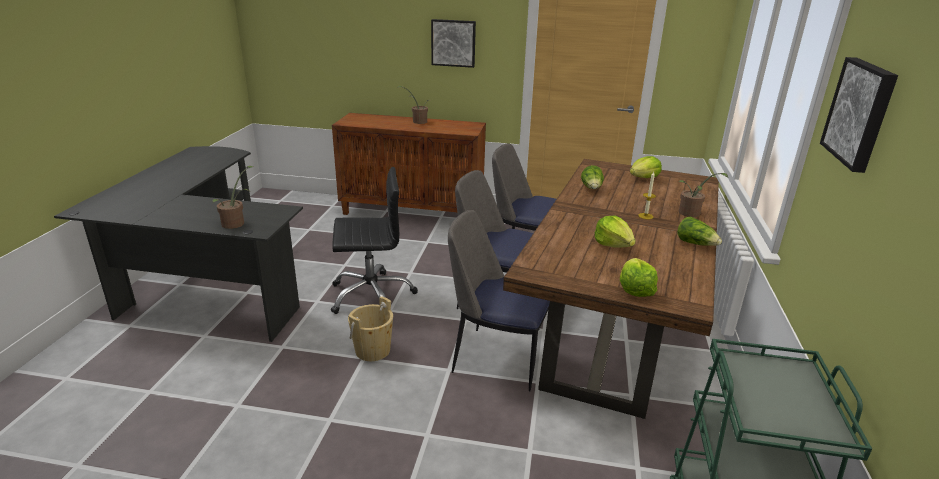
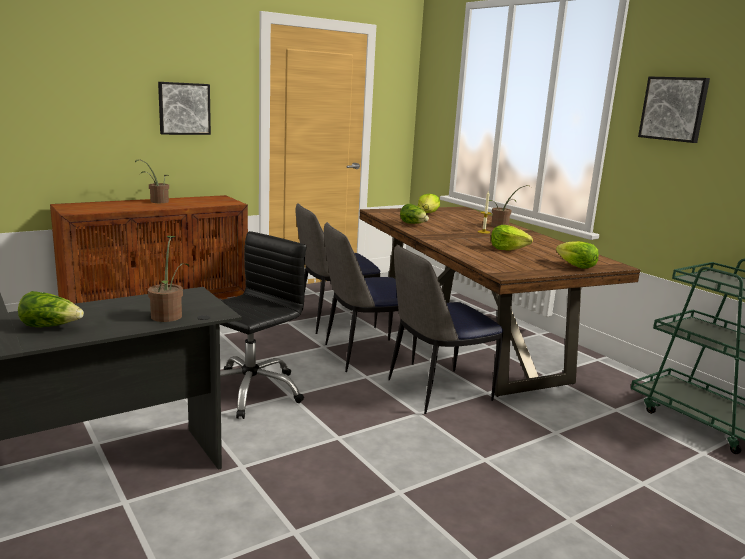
camera: 45 degrees left, 10 degrees down
beige bucket [348,296,393,361] -> none
lettuce [677,216,722,246] -> lettuce moved to [18,291,84,327]

